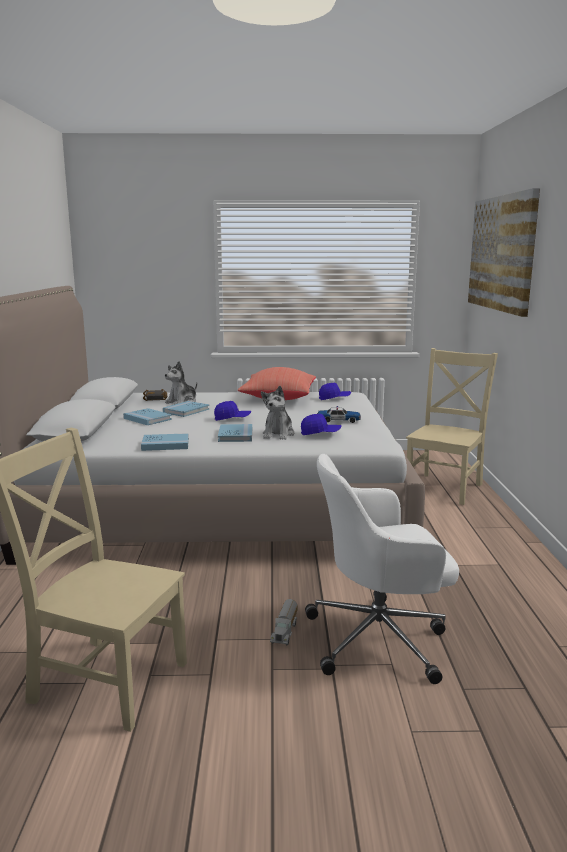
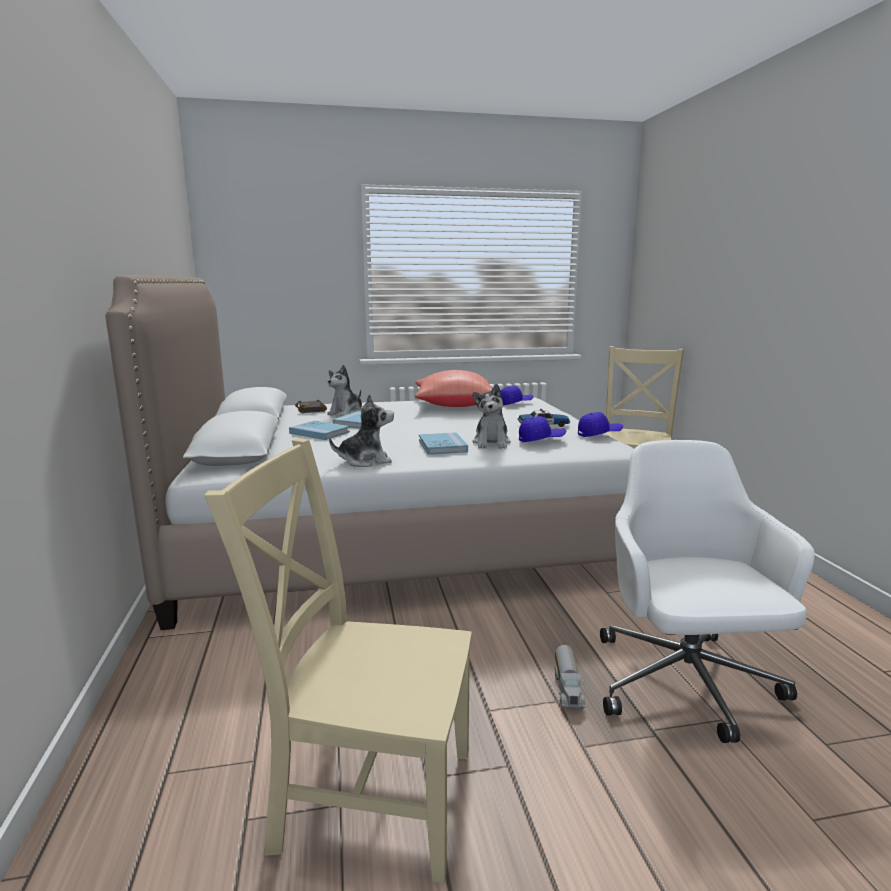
camera: 10 degrees left, 0 degrees up
blue book [141,433,189,451] -> plush toy [329,394,394,467]
blue cap [214,401,251,421] -> blue cap moved to [578,412,623,437]
white office chair [305,454,459,684] -> white office chair turned 105 degrees clockwise [600,440,814,743]
picture [468,188,540,317] -> none

